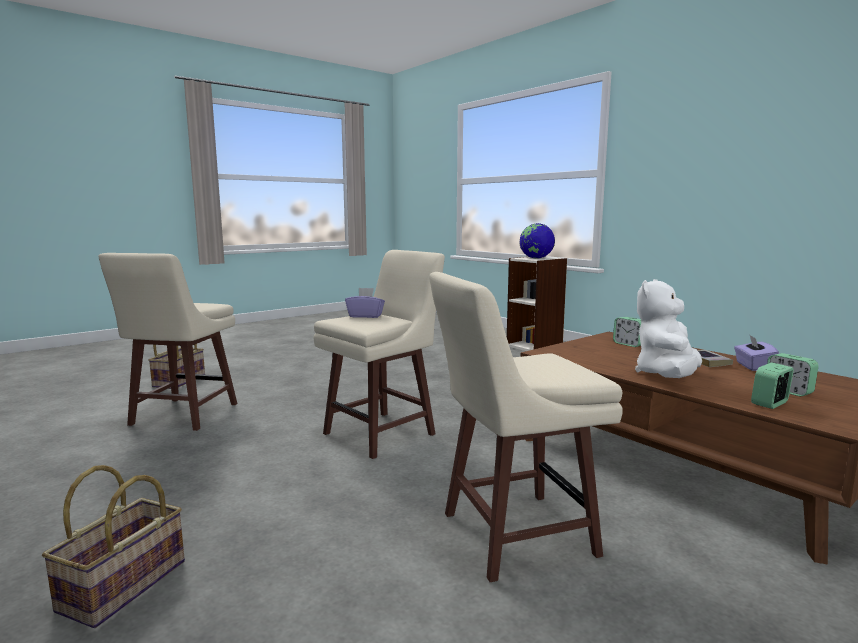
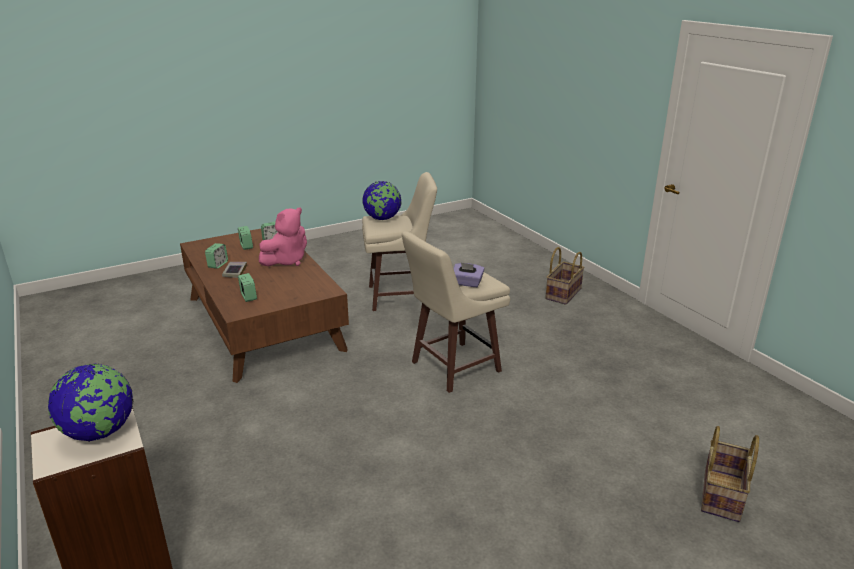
camera: 170 degrees left, 15 degrees up
beige stool [99,253,238,431] -> none
white plush toy [635,279,702,378] -> pink plush toy [259,208,307,266]
purple tissue box [734,334,779,371] -> alarm clock [205,243,228,269]
none -> globe [363,181,401,220]

